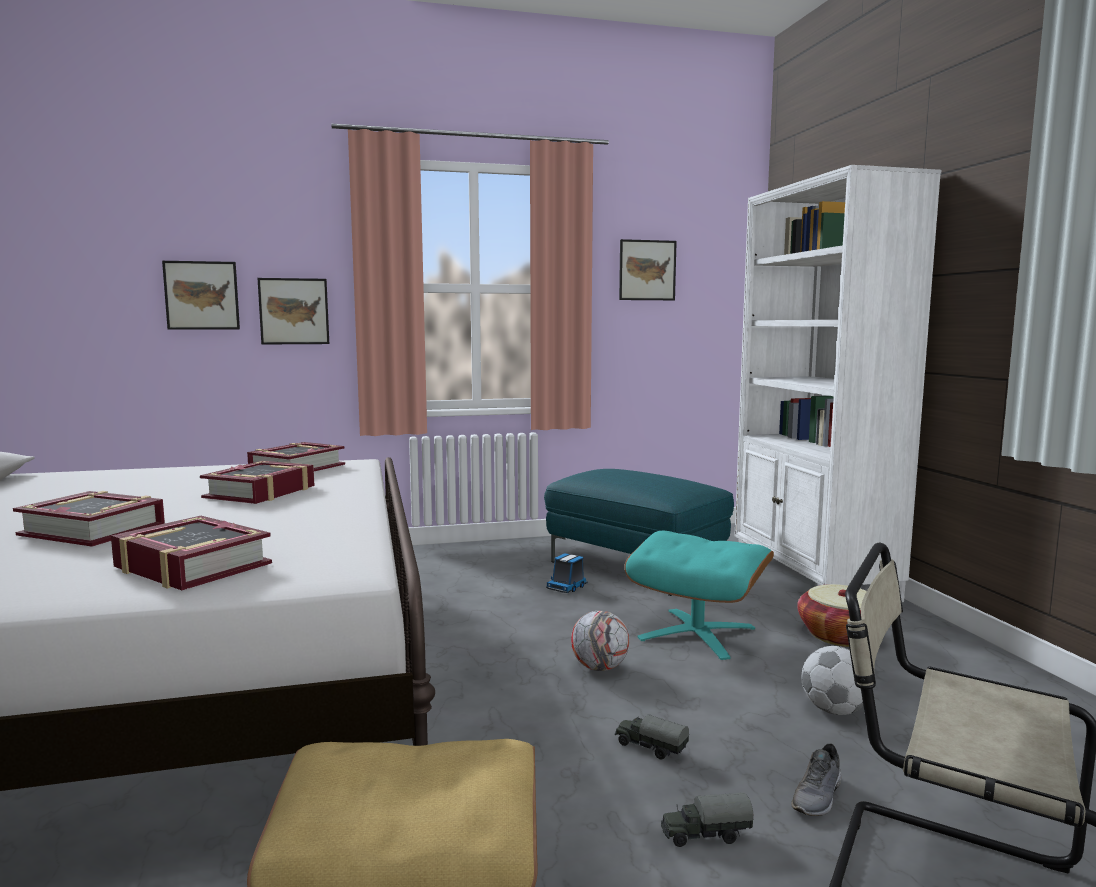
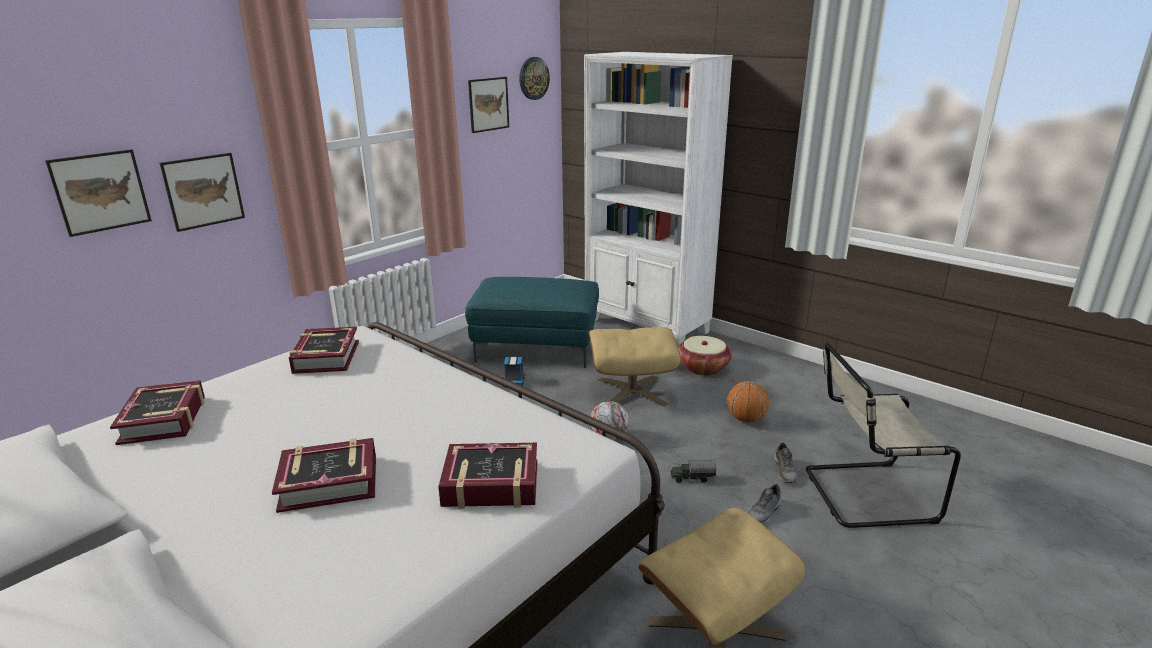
camera: 35 degrees left, 15 degrees up
book [200,461,315,504] -> book moved to [110,380,205,445]
turquoise ottoman [624,531,774,660] -> beige ottoman [589,327,681,407]
toy truck [661,792,753,847] -> grey shoe [748,484,782,525]
football [801,646,863,715] -> basketball [727,381,769,423]
none -> wall clock [519,57,550,100]

